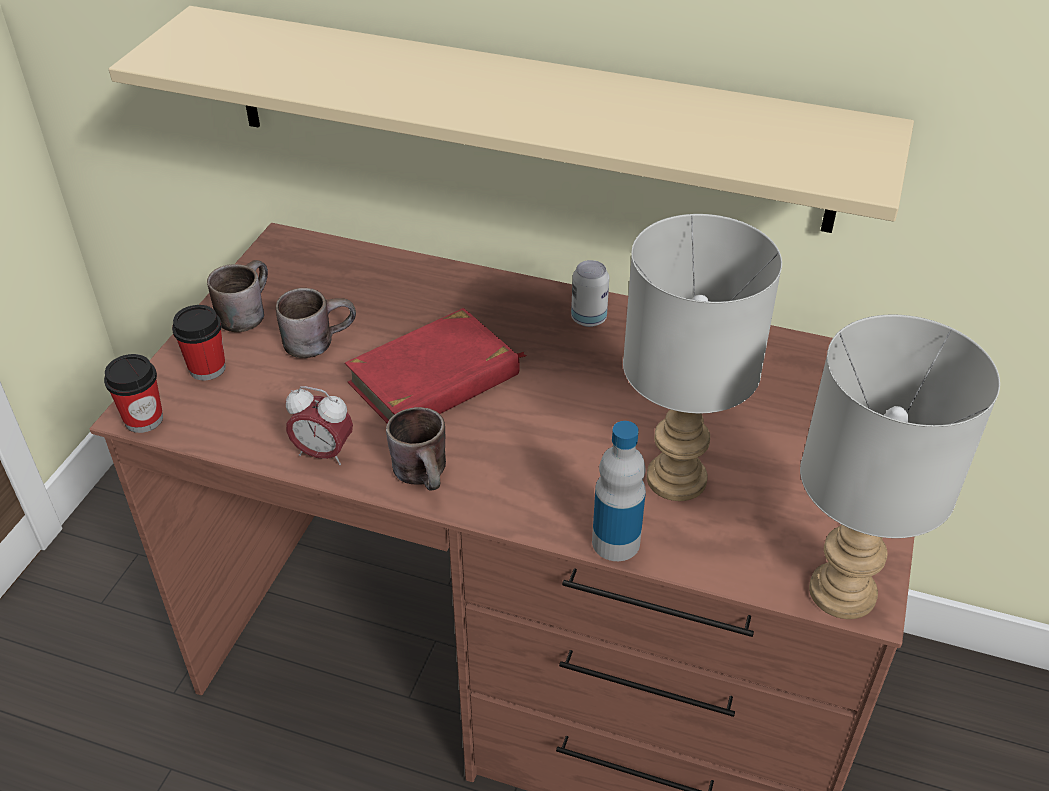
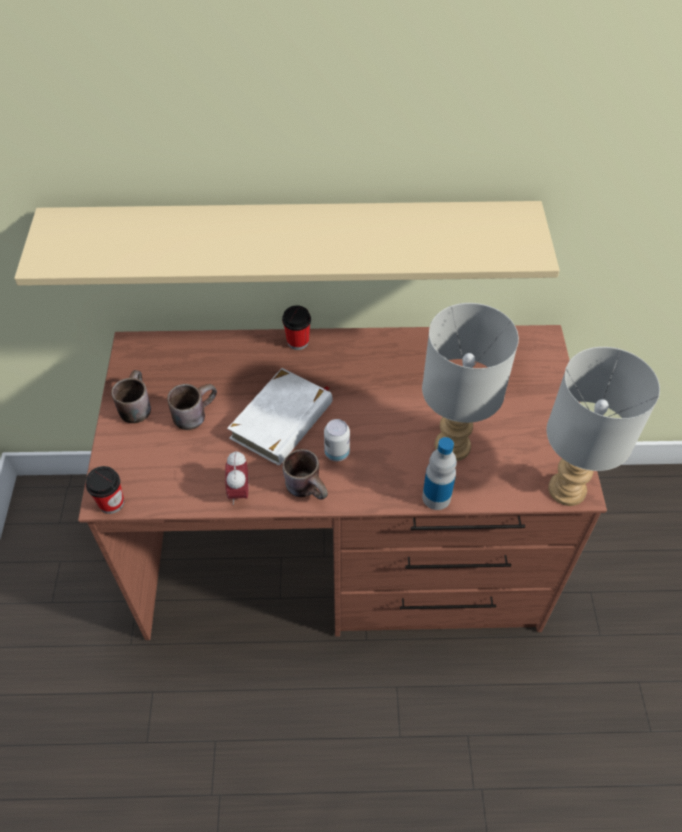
camera: 20 degrees left, 10 degrees up
cup [172,305,226,380] -> cup moved to [282,305,311,350]
alarm clock [286,386,353,465] -> alarm clock turned 90 degrees clockwise [225,451,248,505]
red book [345,308,527,423] -> white book [227,368,333,466]
can [571,260,609,327] -> can moved to [324,419,350,461]

